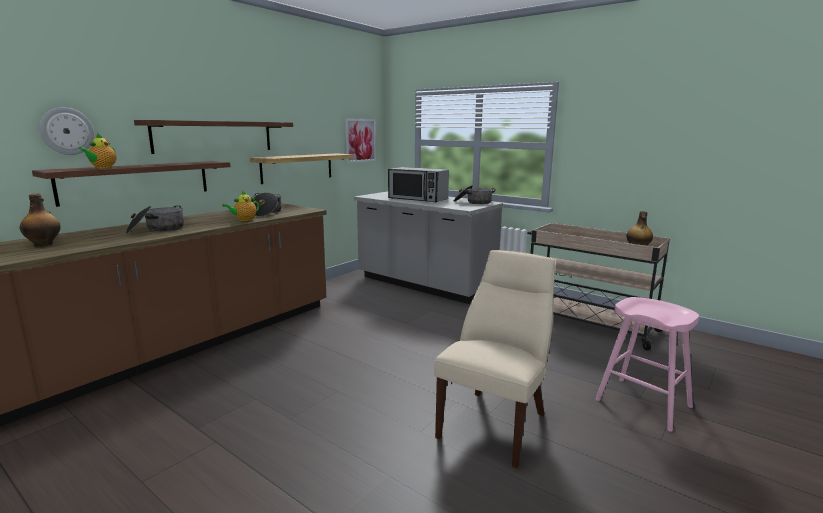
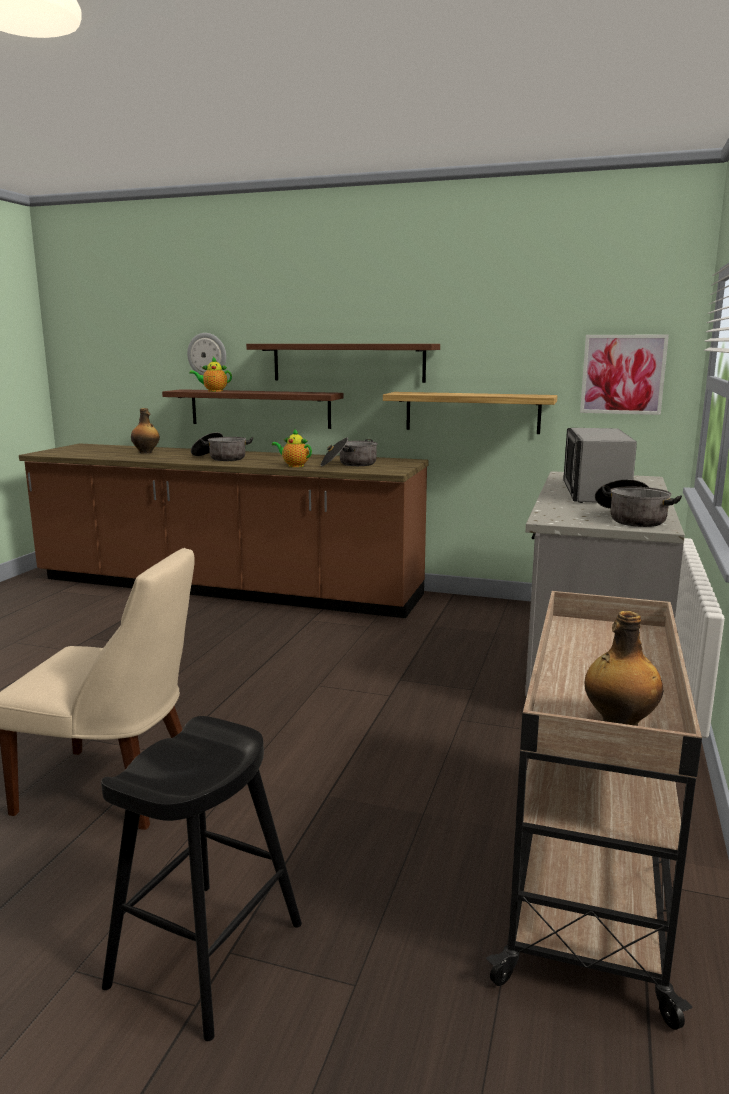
camera: 70 degrees right, 0 degrees up
pink stool [596,297,699,432] -> black stool [101,716,302,1041]

